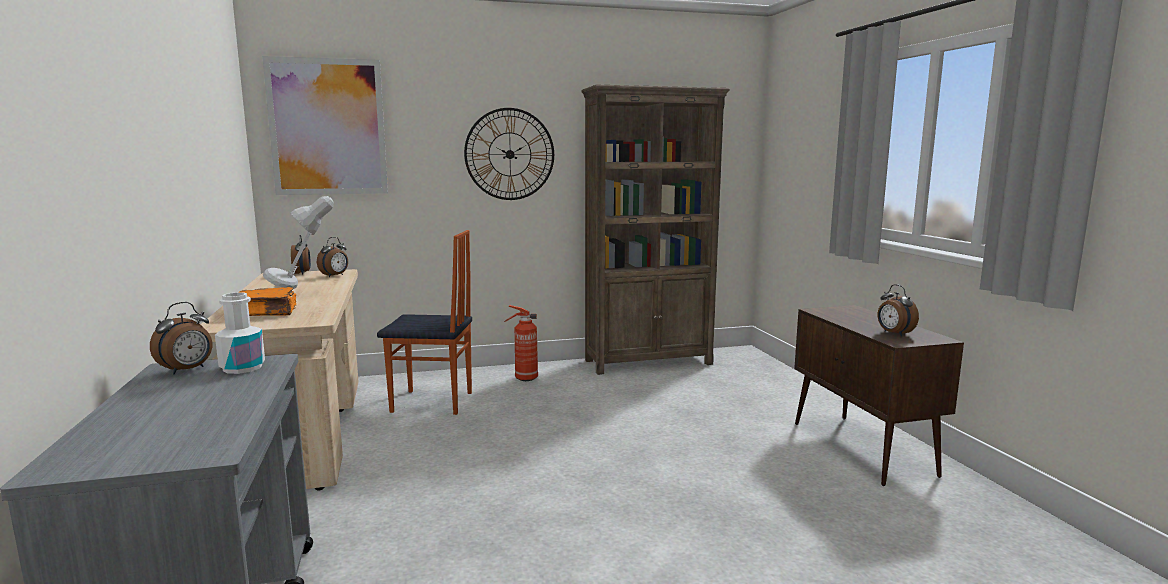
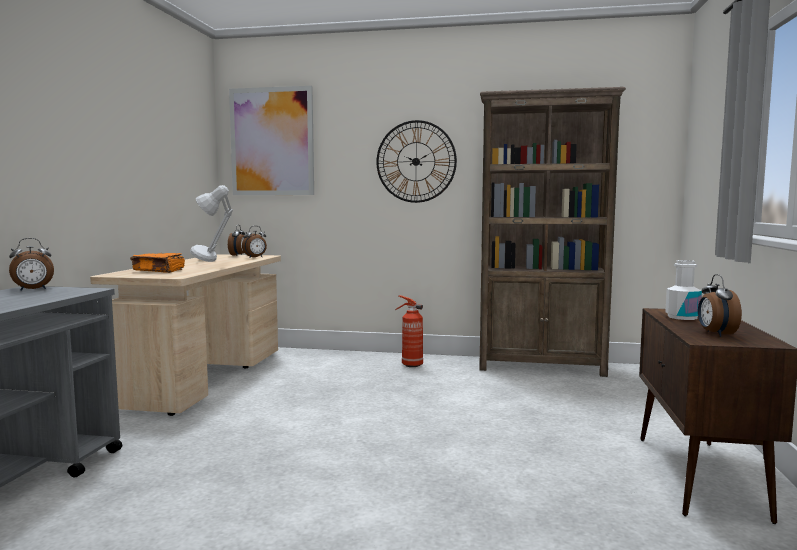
camera: 25 degrees right, 5 degrees down
white bottle [215,292,265,374] -> white bottle moved to [665,260,702,320]
chair [377,230,472,415] -> none

